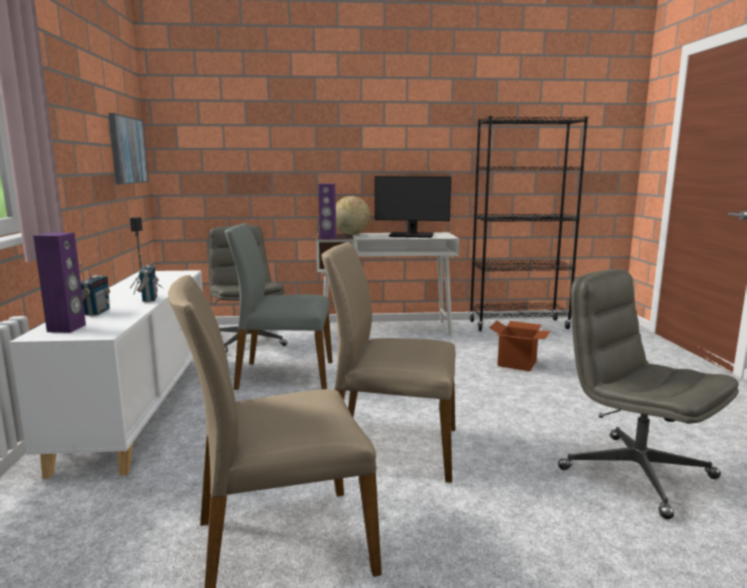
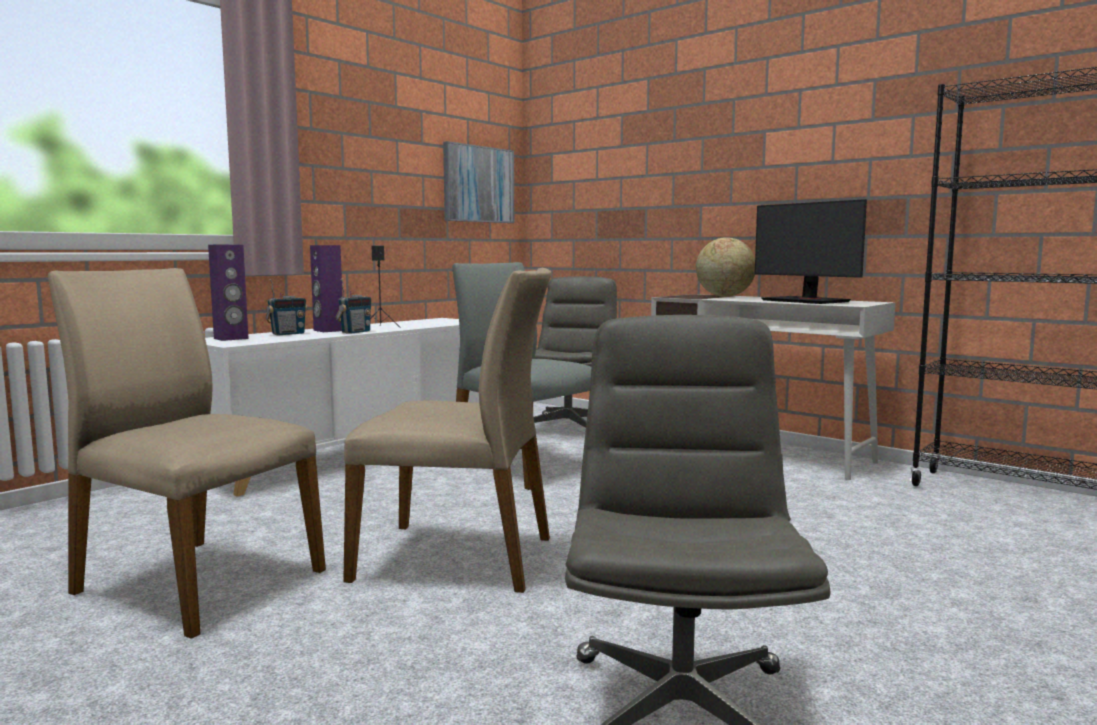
camera: 45 degrees right, 5 degrees down
purple speaker [318,183,337,239] -> purple speaker moved to [310,245,343,332]
beige chair [321,242,456,483] -> beige chair turned 135 degrees clockwise [343,268,551,593]
cardboard box [489,321,550,371] -> none

